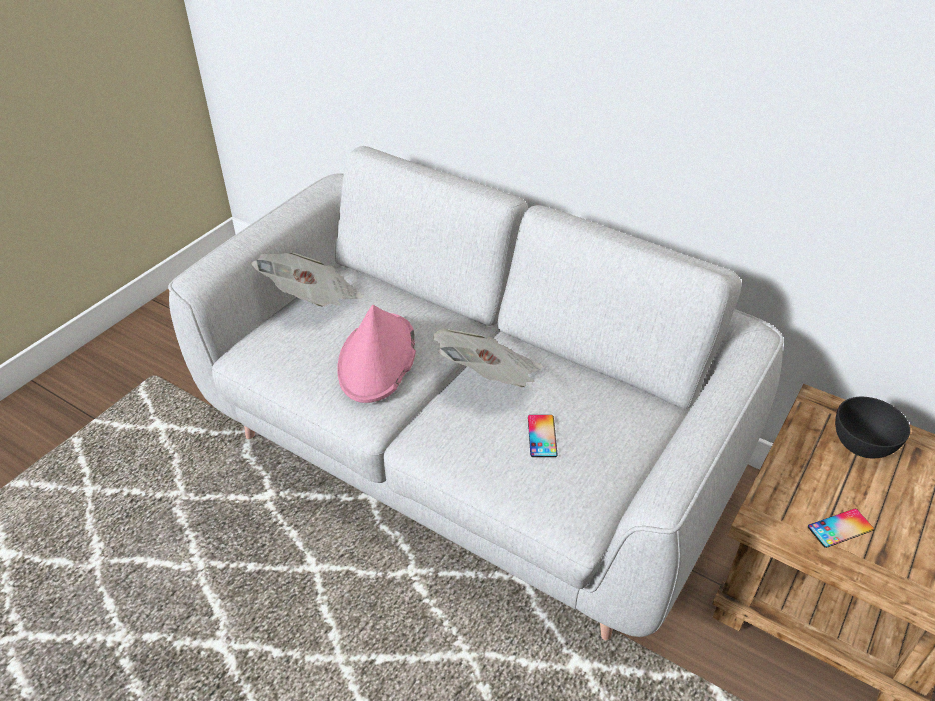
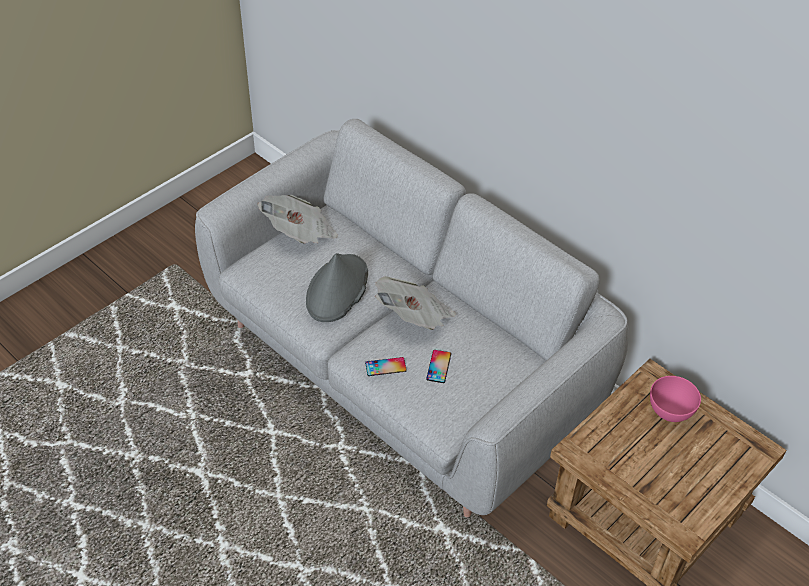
camera: 10 degrees right, 5 degrees up
pink hat [337,305,416,403] -> grey hat [306,253,368,322]
phone [808,509,874,548] -> phone moved to [365,357,407,376]
black bowl [835,397,910,458] -> pink bowl [650,376,701,422]

